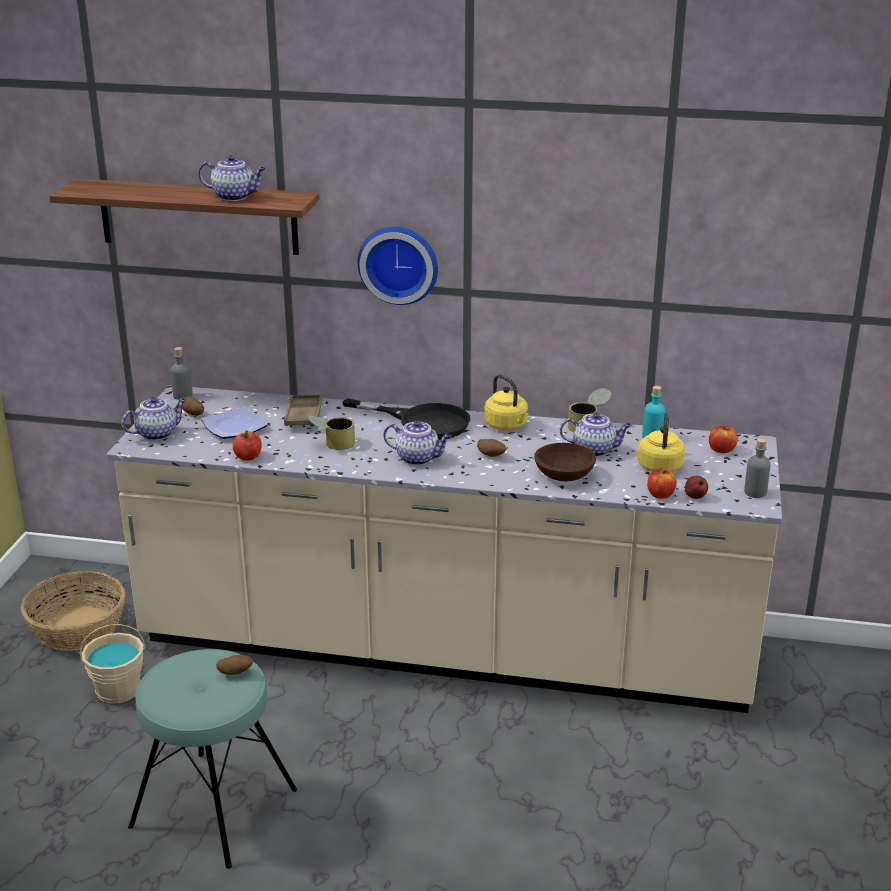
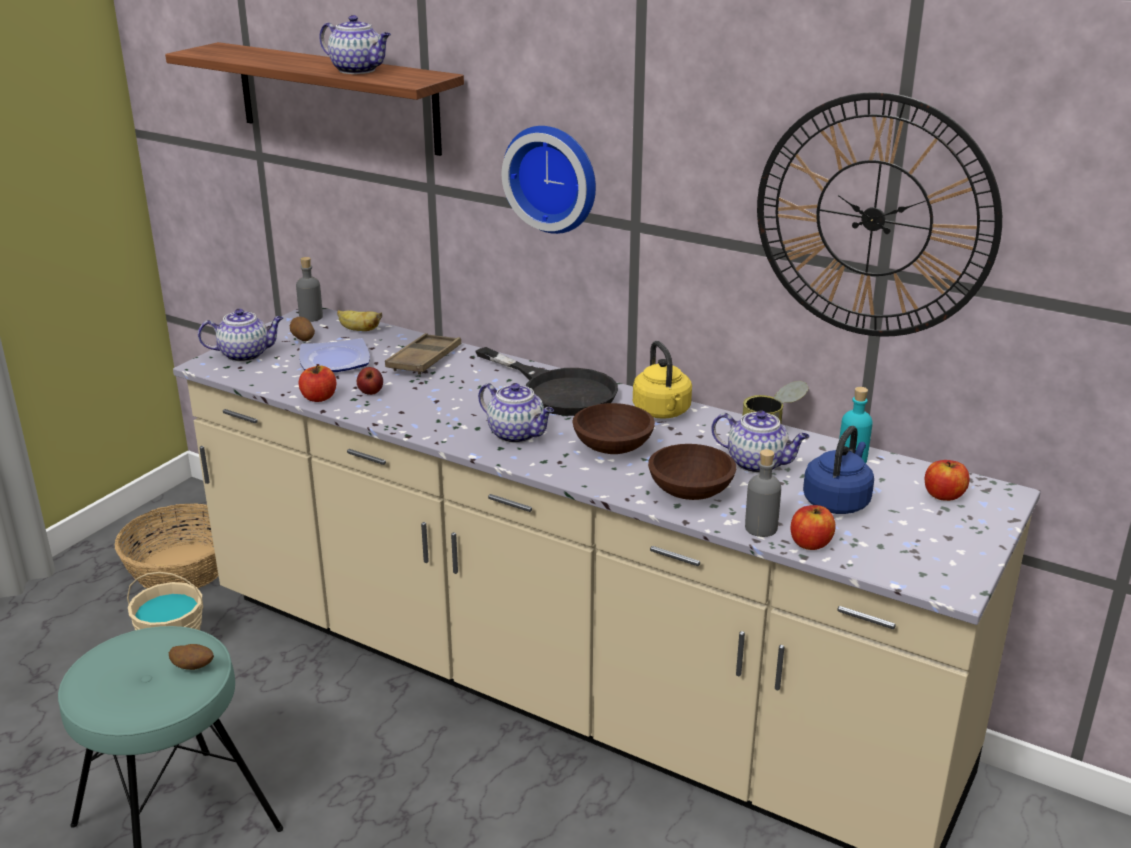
camera: 20 degrees right, 0 degrees up
can [307,415,355,450] -> none
potato [477,439,506,457] -> brown bowl [572,403,655,454]
yellow kettle [638,413,685,472] -> blue kettle [803,426,874,514]
apple [685,476,708,499] -> apple moved to [357,367,383,395]
grey bottle [744,438,771,498] -> grey bottle moved to [745,449,781,537]
none -> banana [337,310,382,331]
none -> wall clock [757,92,1002,337]

